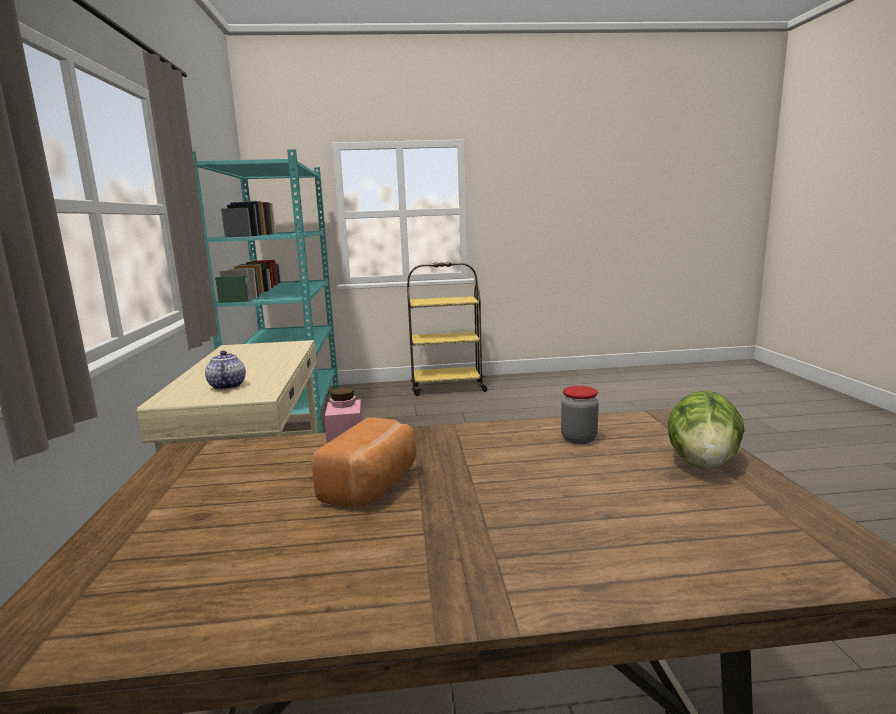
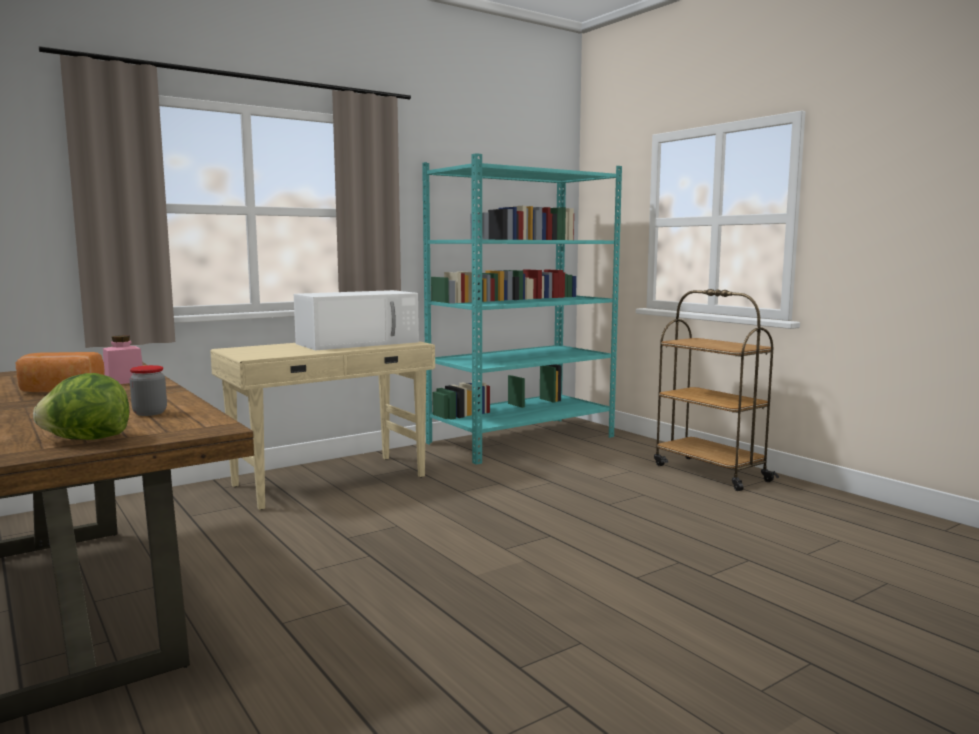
camera: 60 degrees right, 5 degrees down
teapot [205,351,246,390] -> none
yellow cart [407,262,487,396] -> brown cart [654,289,779,491]
none -> white microwave [294,290,419,350]

